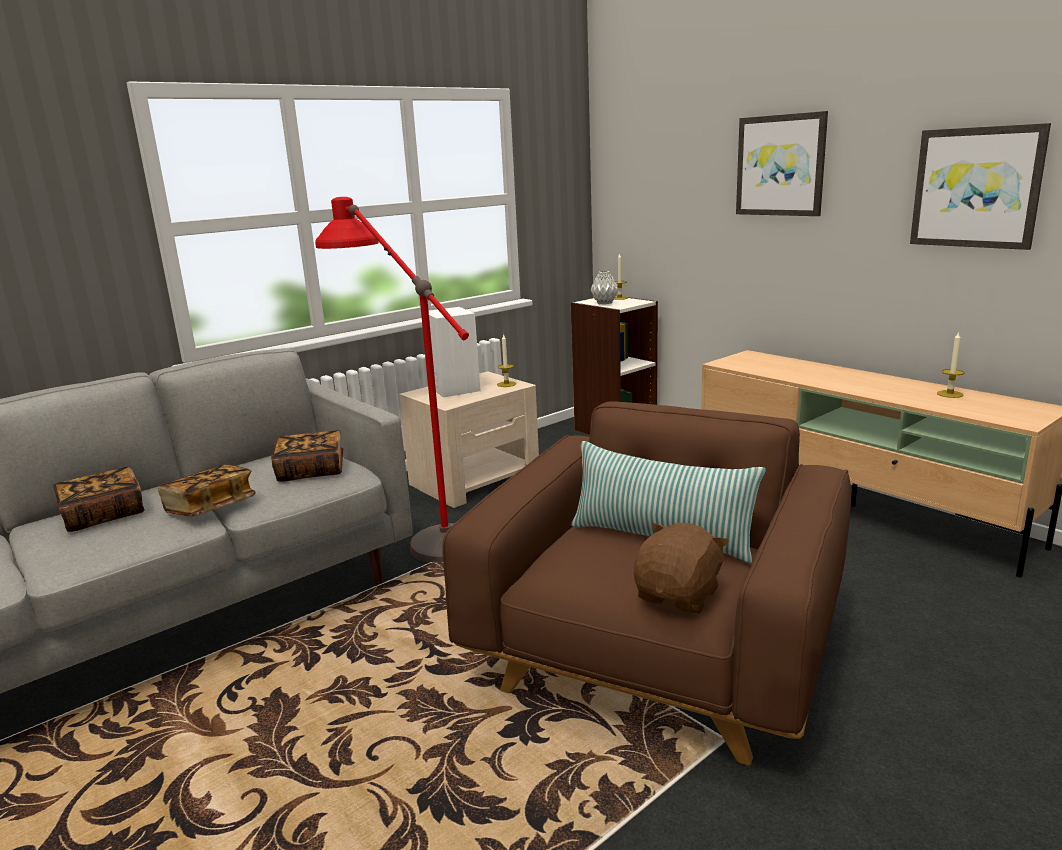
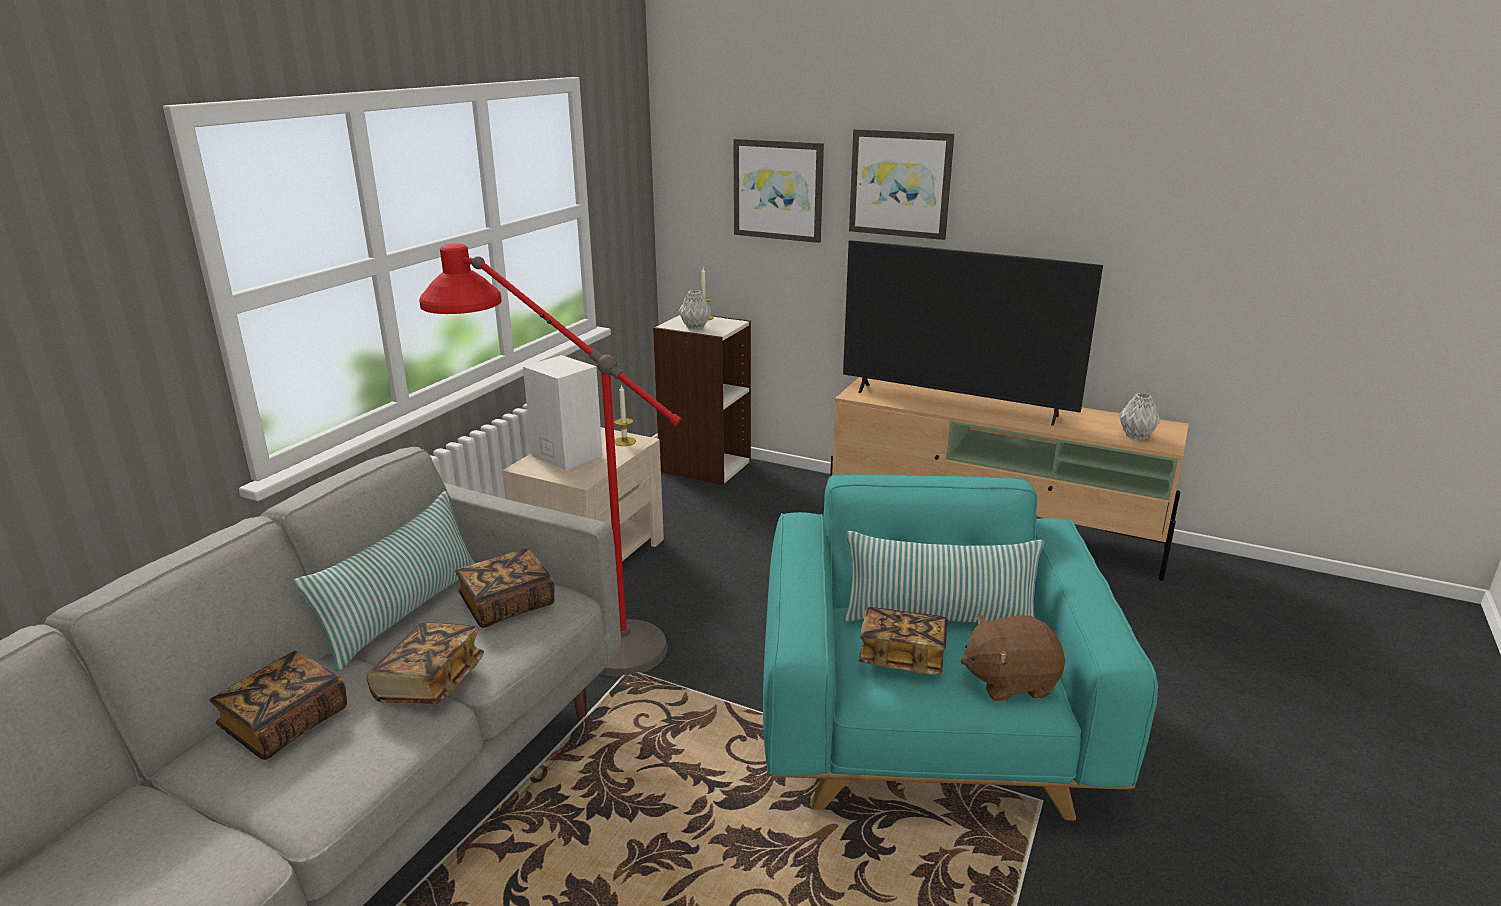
camera: 25 degrees left, 5 degrees up
brown armchair [442,401,851,765] -> turquoise armchair [763,474,1158,821]
brown plush toy [634,523,729,614] -> brown plush toy turned 105 degrees counterclockwise [960,614,1065,702]
picture [910,123,1051,250] -> picture moved to [733,139,824,243]
candle [937,331,965,398] -> none
none -> pillow [293,491,475,672]
none -> television [843,240,1103,426]
none -> book [858,607,948,675]
none -> grey vase [1119,393,1160,440]

